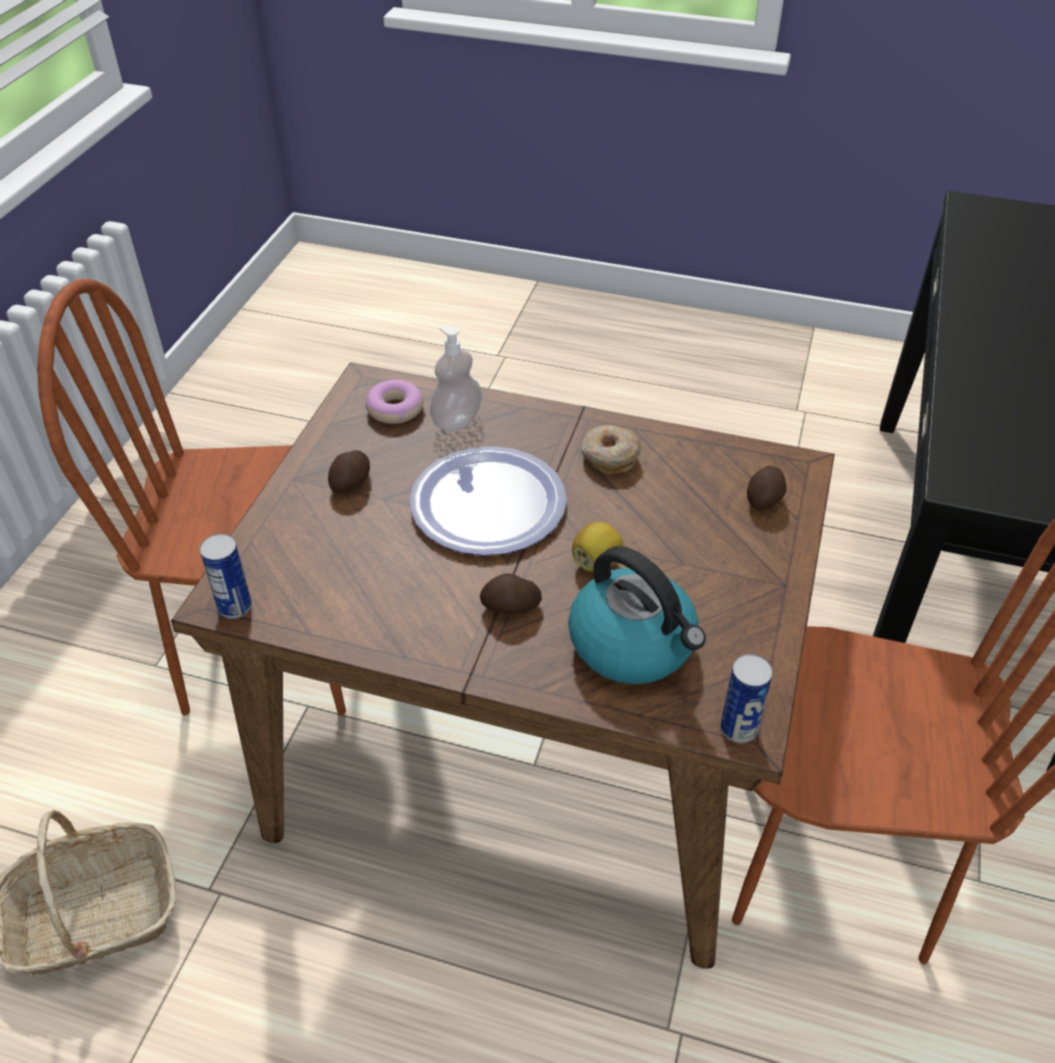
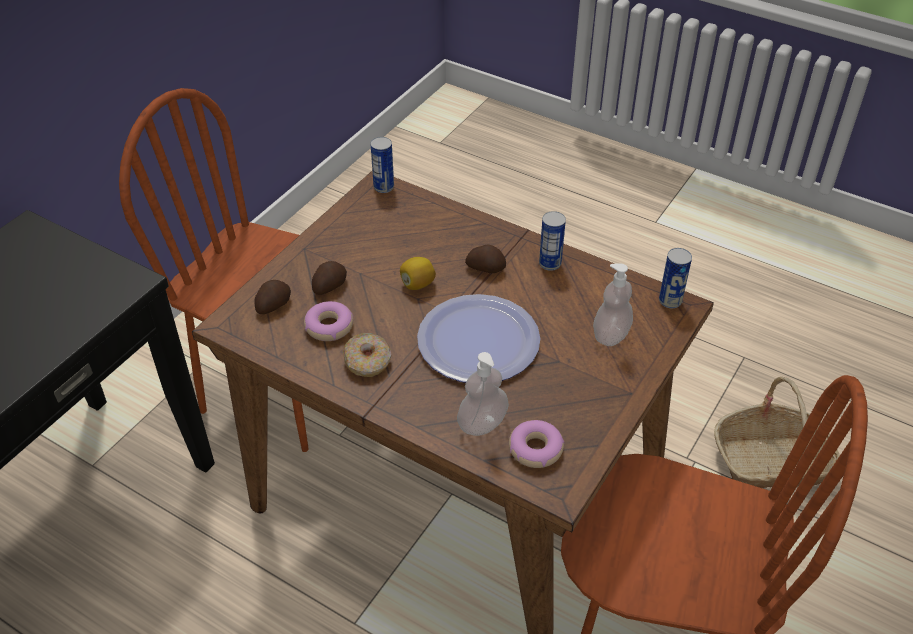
camera: 165 degrees left, 0 degrees up
potato [328,450,370,494] -> potato moved to [312,261,347,295]
kettle [568,546,706,684] -> none
none -> donut [304,301,353,341]
none -> can [539,211,566,271]
none -> soap dispenser [593,264,633,346]

